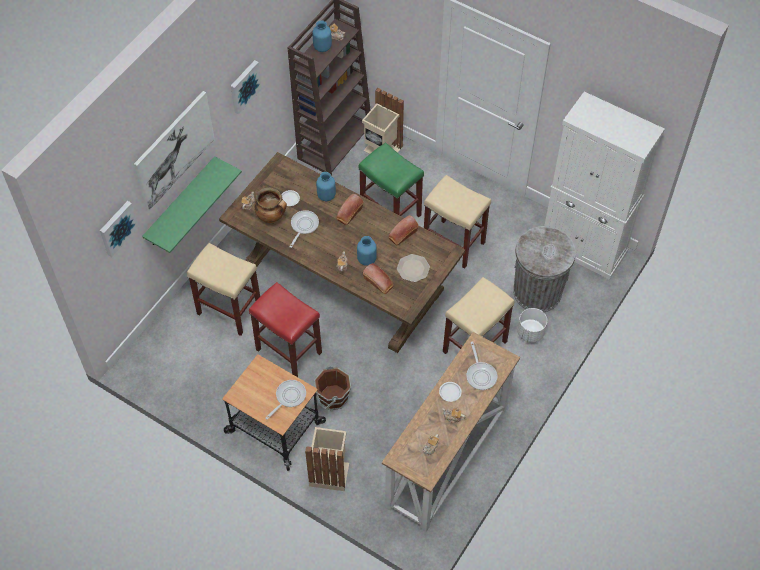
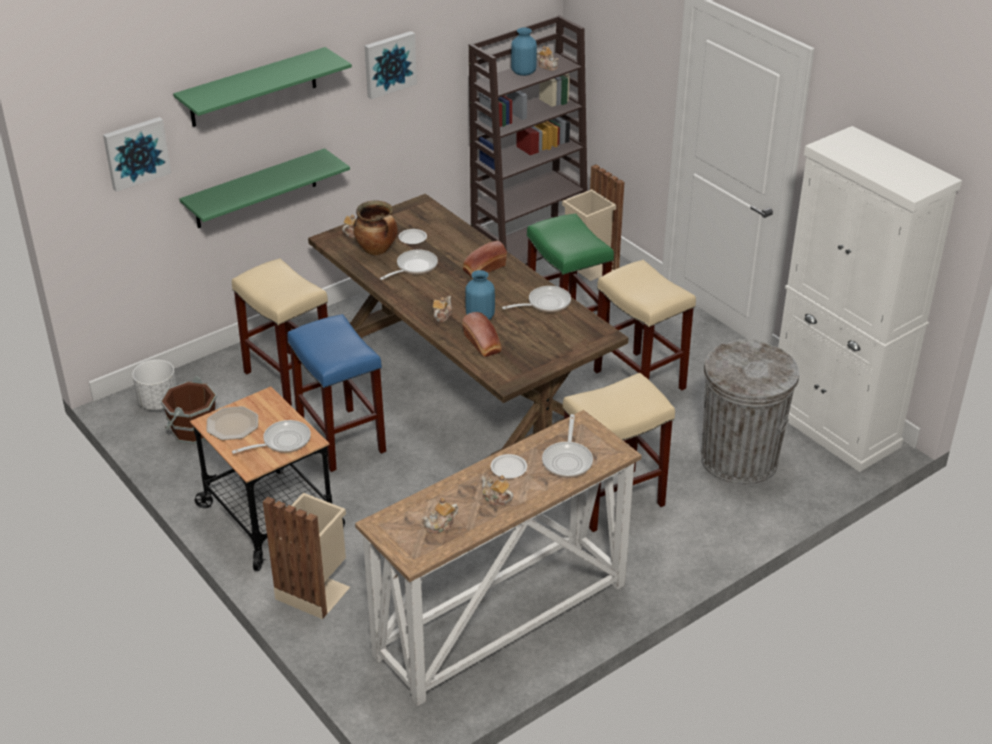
camera: 20 degrees right, 20 degrees down
picture [134,91,215,211] -> green shelf [173,47,352,127]
red stool [249,282,322,377] -> blue stool [287,314,386,472]
brown bucket [314,366,351,410] -> brown bucket moved to [160,376,217,444]
blue vase [316,172,336,201] -> none
bread [389,215,418,245] -> frying pan [502,286,571,312]
plate [397,254,430,282] -> plate moved to [206,406,258,440]
white planter [517,308,547,343] -> white planter moved to [133,360,177,410]

